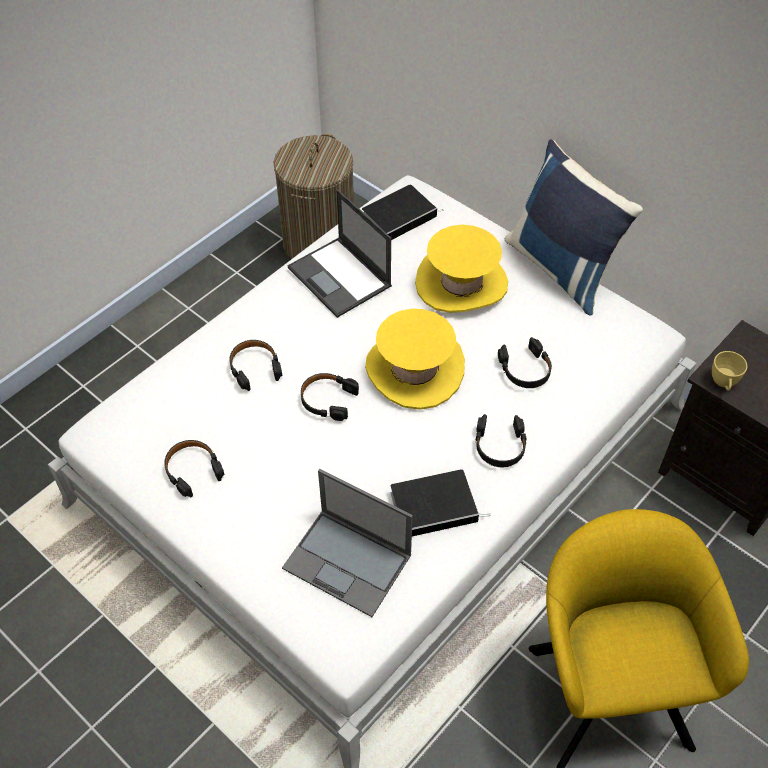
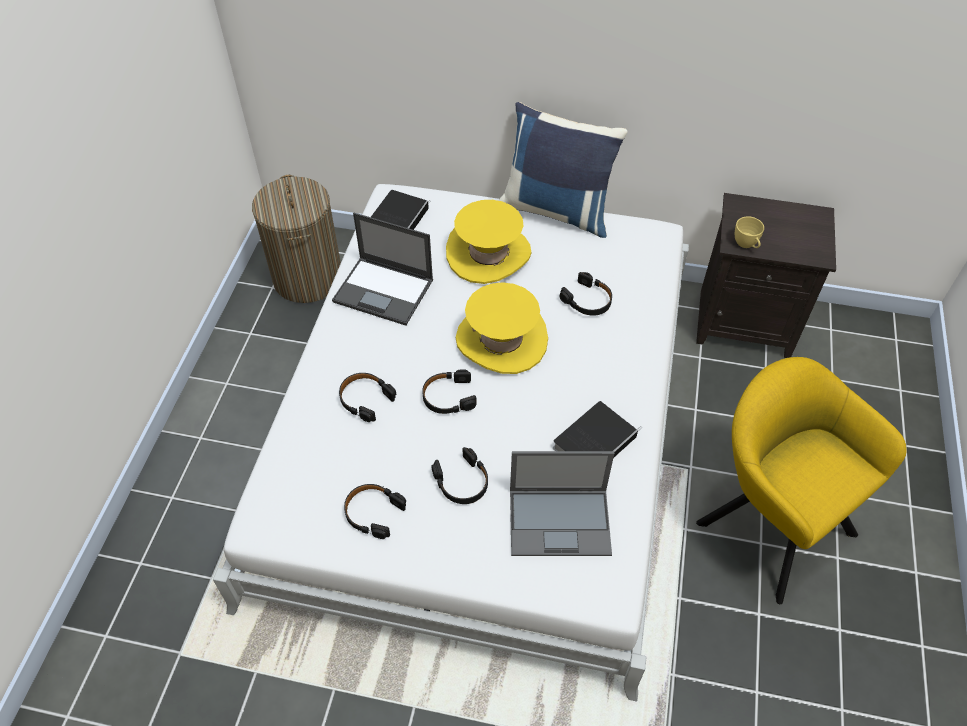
camera: 30 degrees left, 0 degrees up
black headphones [475,414,527,467] -> black headphones moved to [431,447,488,504]

